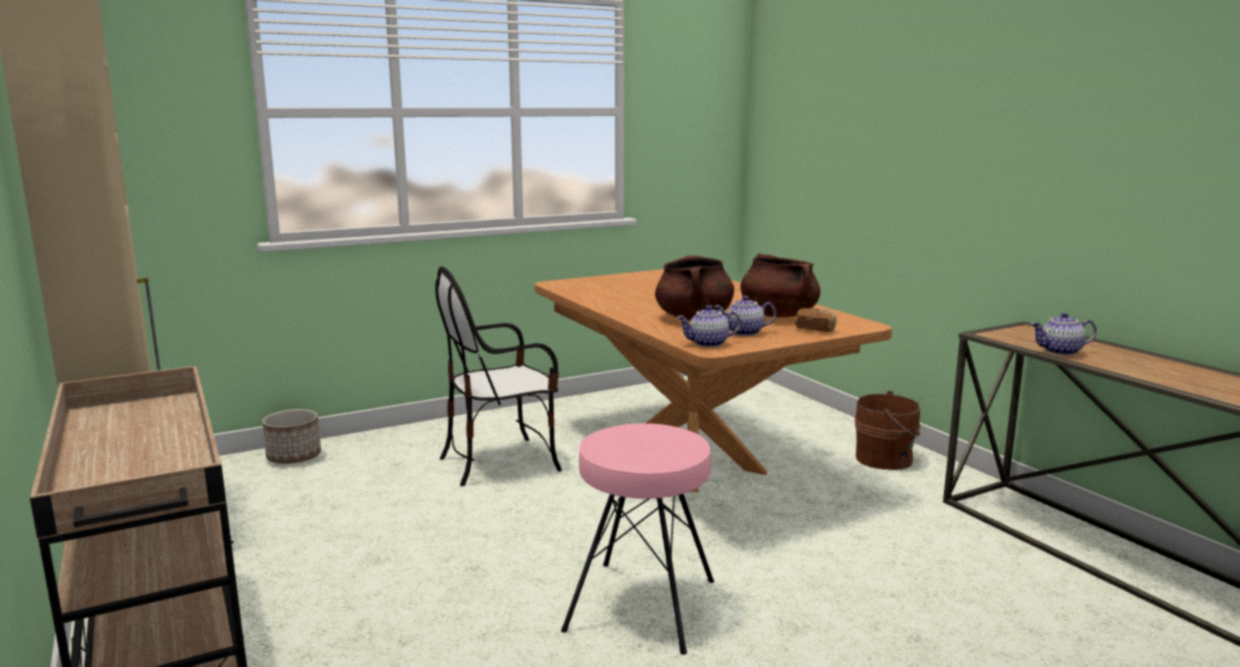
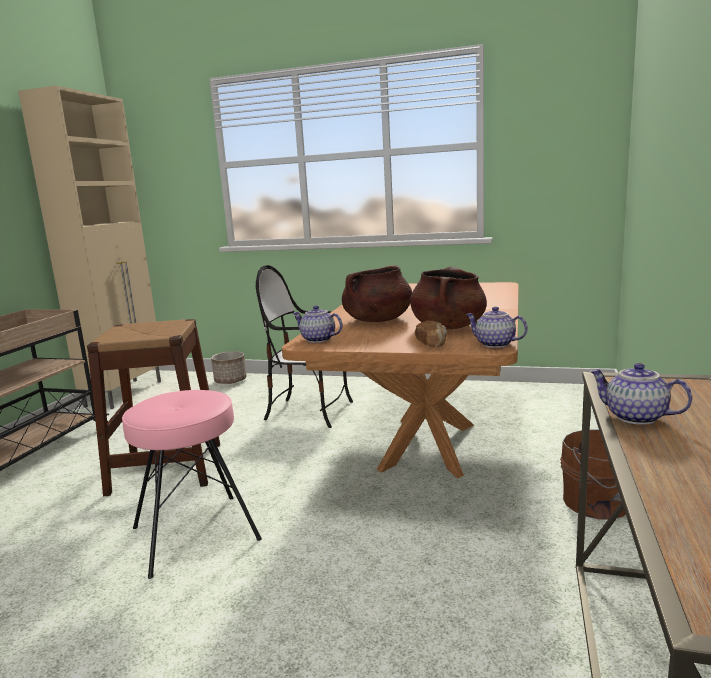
camera: 45 degrees right, 0 degrees up
teapot [714,296,776,336] -> teapot moved to [466,307,527,348]
none -> brown stool [87,319,220,496]

